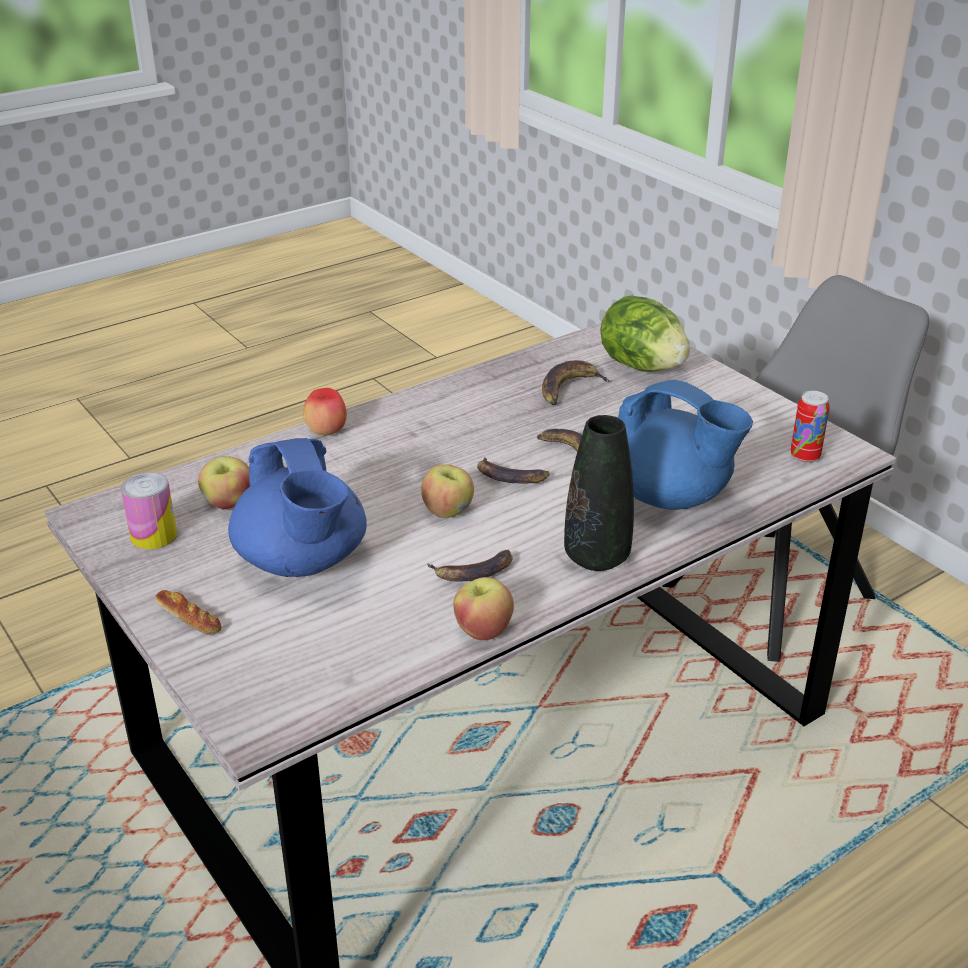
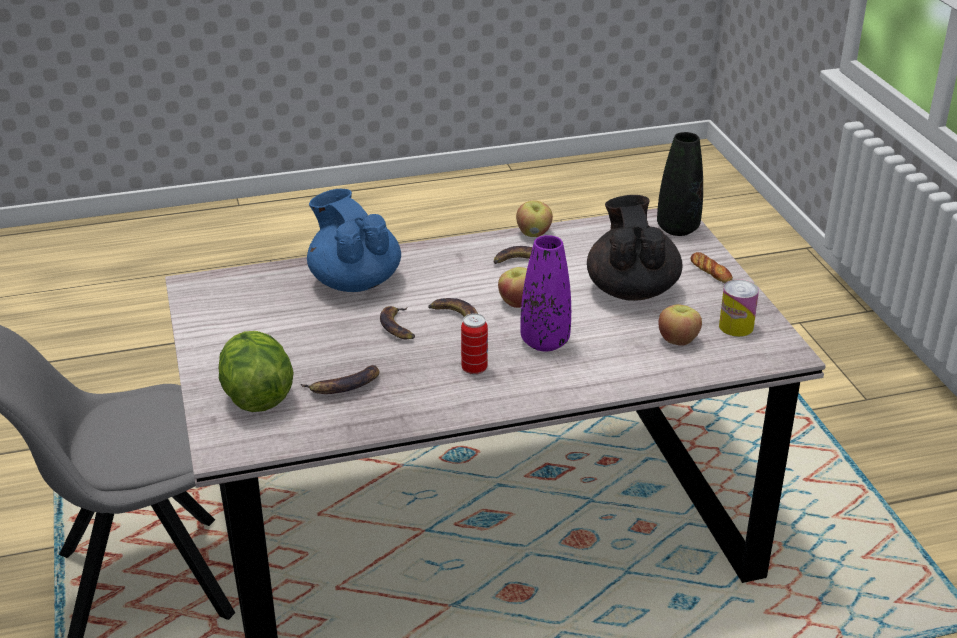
camera: 160 degrees left, 0 degrees up
blue teapot [228,438,367,577] -> black teapot [587,195,682,301]
apple [303,388,347,436] -> none
black vase [564,415,634,571] -> black vase moved to [657,132,703,236]
can [790,391,830,463] -> can moved to [461,313,488,375]
none -> purple vase [520,235,571,352]

